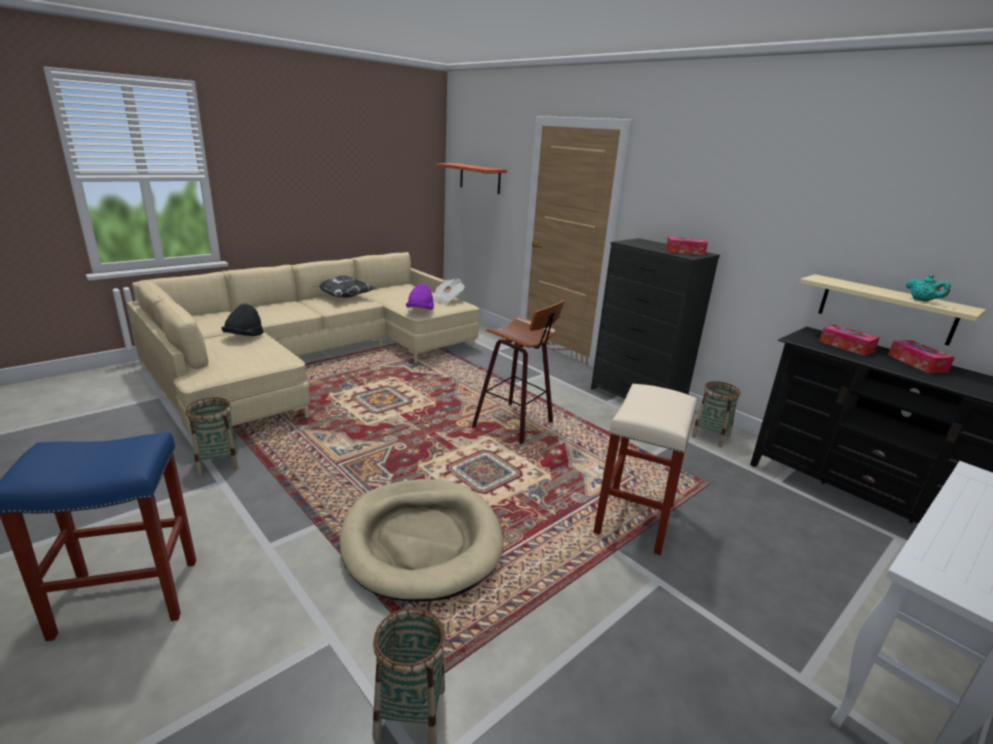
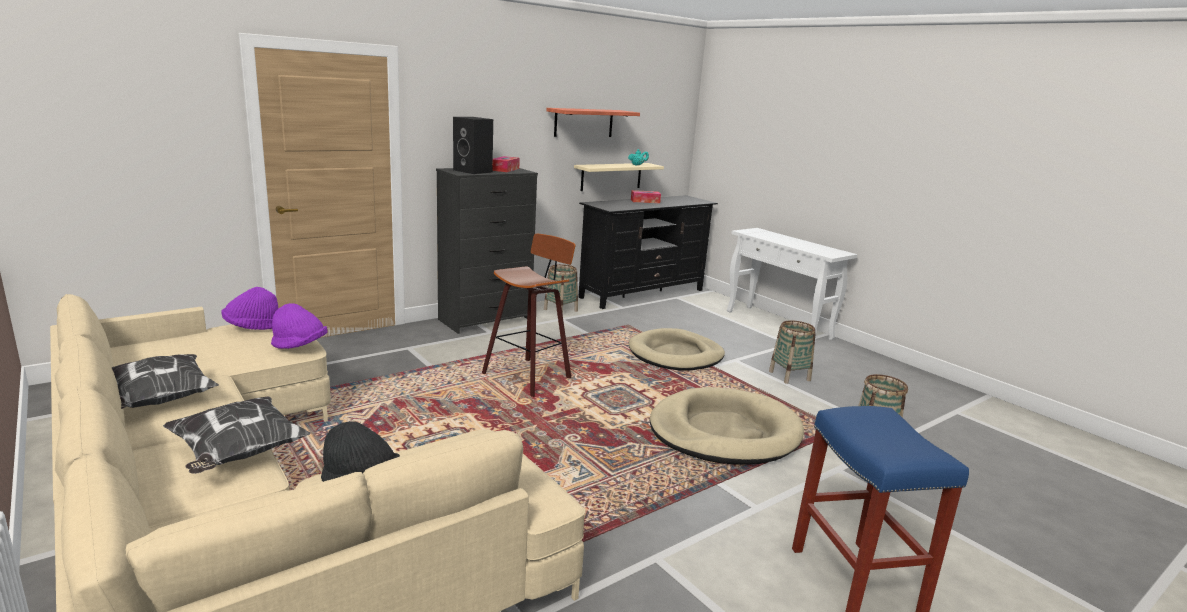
camera: 85 degrees left, 5 degrees down
basket [185,397,239,476] -> basket moved to [769,320,816,384]
newspaper [433,279,465,303] -> purple hat [222,287,278,330]
shelf [435,163,507,194] -> shelf moved to [546,108,640,137]
beige stool [593,384,697,555] -> beige dog bed [629,328,725,371]
tissue box [819,325,879,356] -> none
none -> pillow [163,396,311,474]
none -> black speaker [453,117,493,174]

